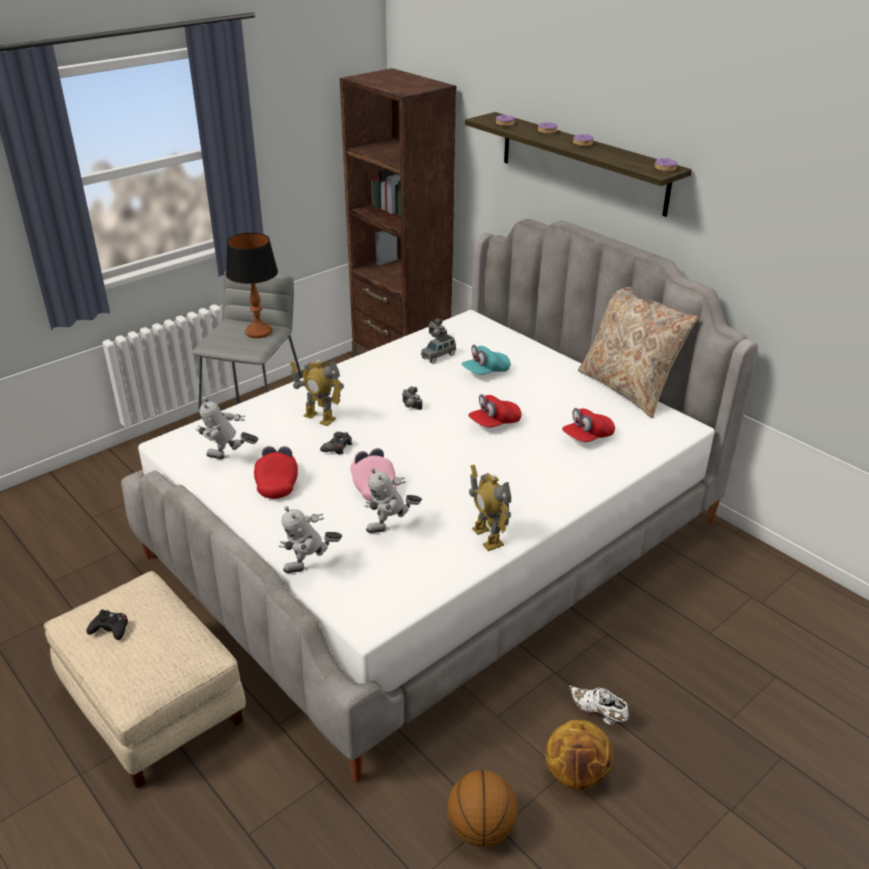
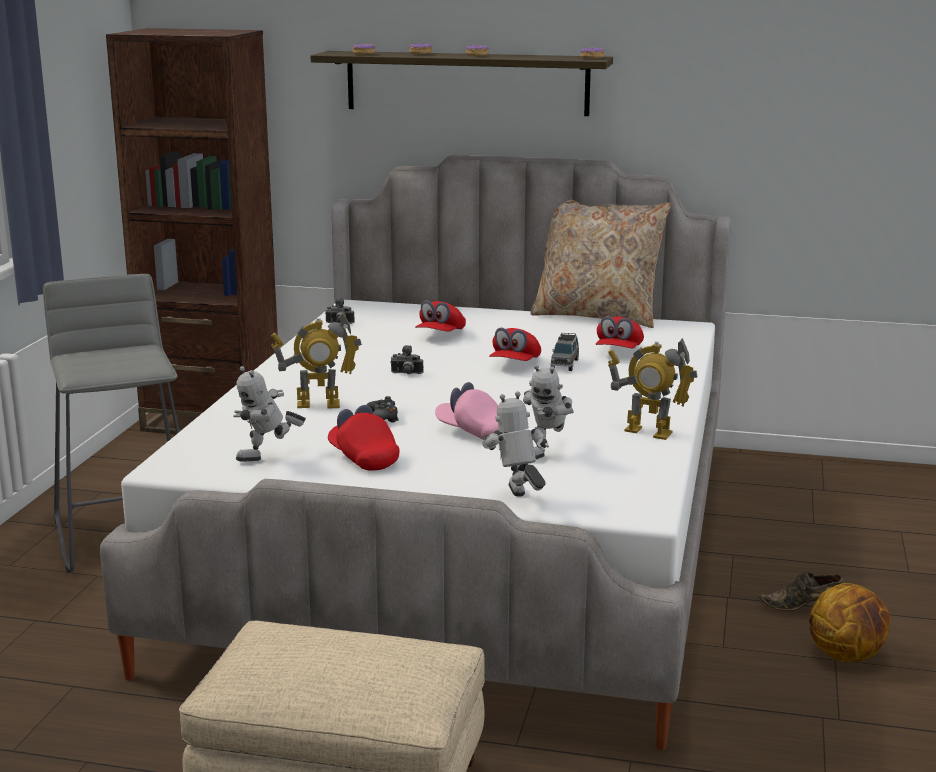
camera: 35 degrees left, 15 degrees down
black game controller [87,610,128,640] -> none
table lamp [226,233,278,338] -> none
toy robot [279,506,342,573] -> toy robot turned 135 degrees clockwise [482,391,549,497]
grey toy car [421,333,456,364] -> grey toy car moved to [550,333,579,371]
basketball [447,770,518,847] -> none
turquoise cap [462,345,511,375] -> red cap [415,300,466,332]
white shoe [569,685,629,725] -> brown shoe [759,571,845,611]

